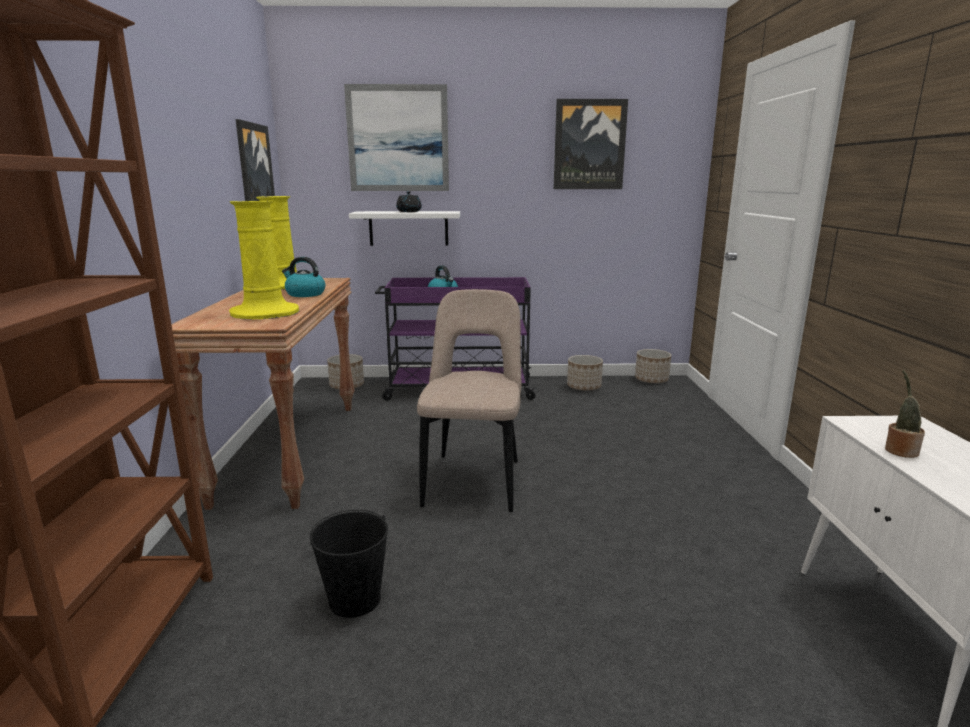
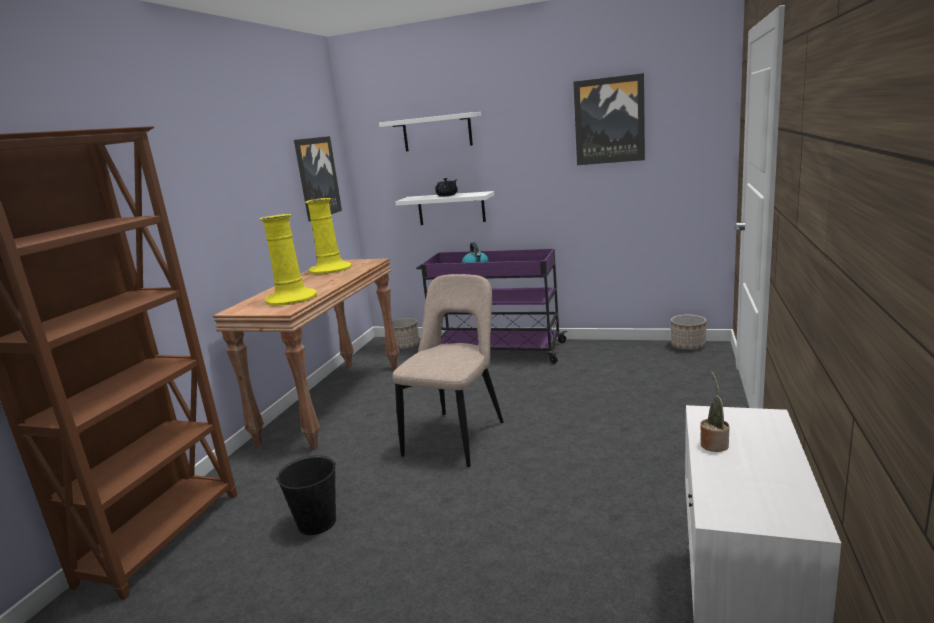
camera: 20 degrees right, 0 degrees up
kettle [282,257,325,297] -> none
picture [344,84,449,191] -> white shelf [379,112,481,151]
planter [567,355,603,391] -> none

